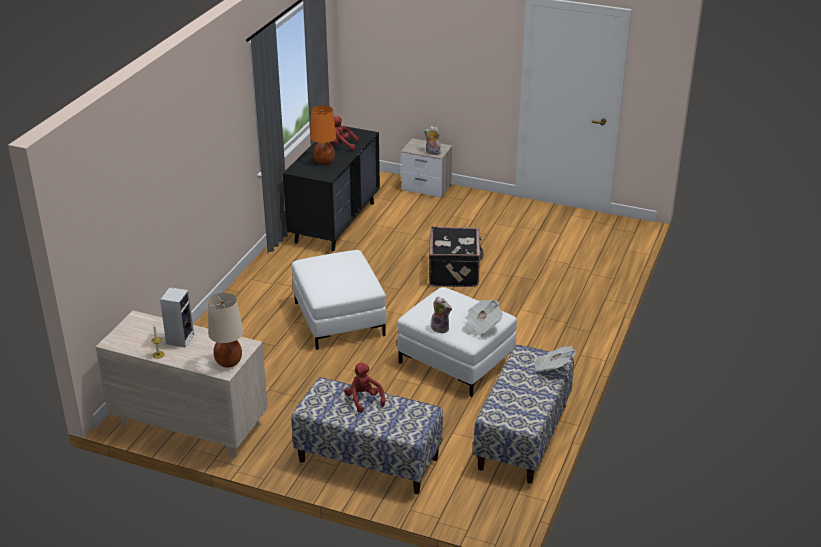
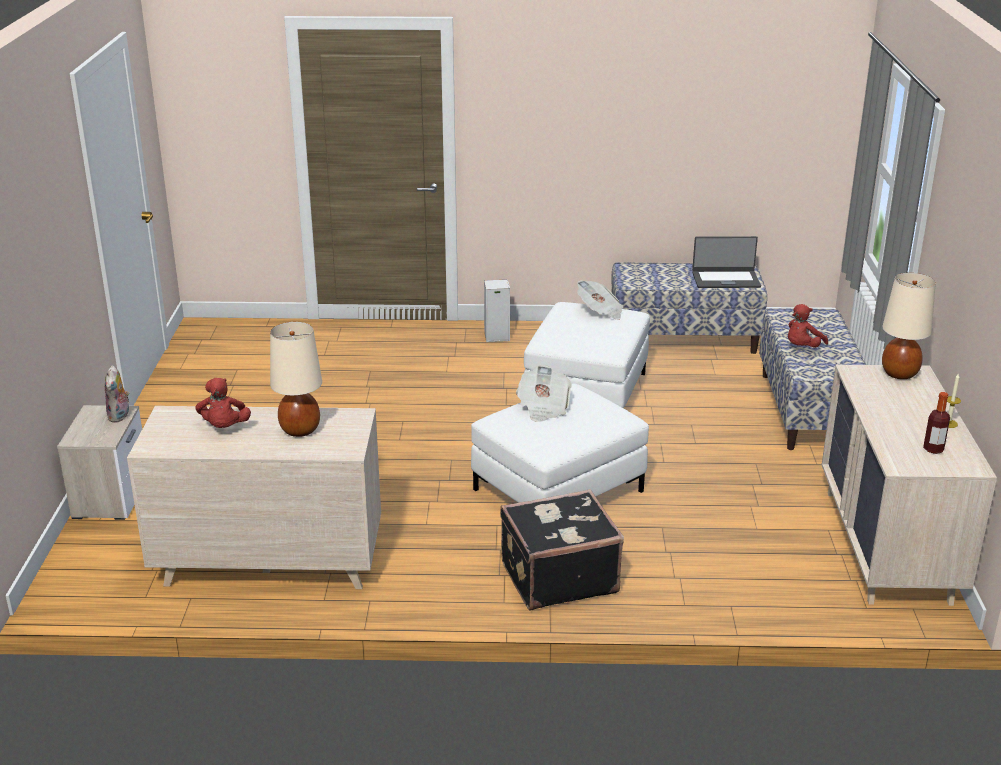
camera: 110 degrees left, 5 degrees down
speaker [160,287,194,347] -> speaker moved to [484,279,510,342]
black dresser [283,126,380,252] -> beige dresser [127,406,381,589]
orange table lamp [310,105,337,165] -> beige table lamp [270,322,322,437]
black suitcase [429,227,483,287] -> black suitcase moved to [500,489,624,611]
plush toy [431,296,452,334] -> none
newspaper [534,346,576,372] -> newspaper moved to [516,365,572,422]
none -> laptop [692,236,761,288]
none -> bottle [923,392,950,454]

